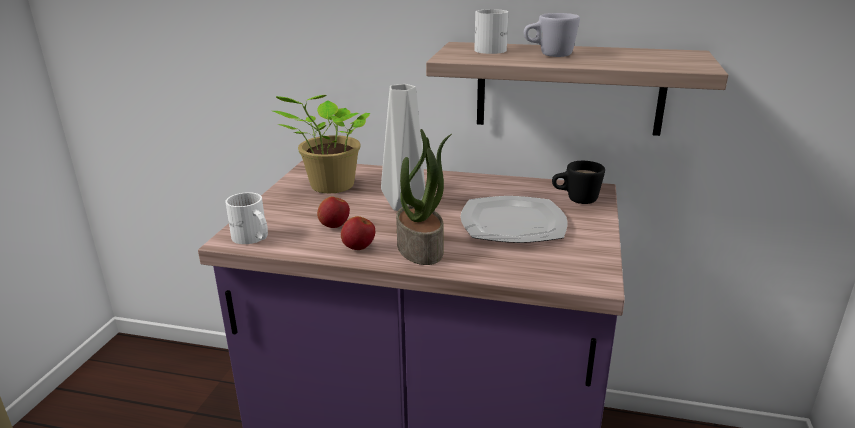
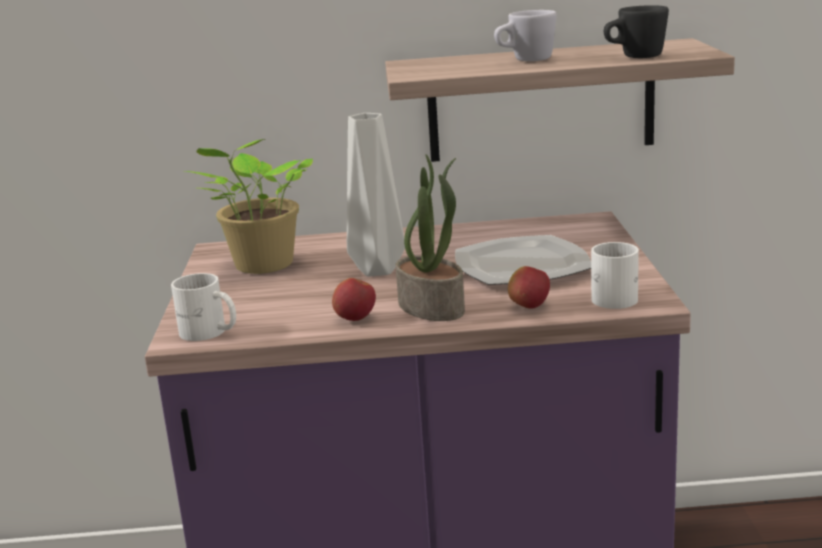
camera: 15 degrees left, 5 degrees down
apple [317,196,350,228] -> apple moved to [508,266,550,309]
white mug [474,9,508,54] -> white mug moved to [591,242,639,309]
black mug [552,161,605,204] -> black mug moved to [604,5,669,58]

